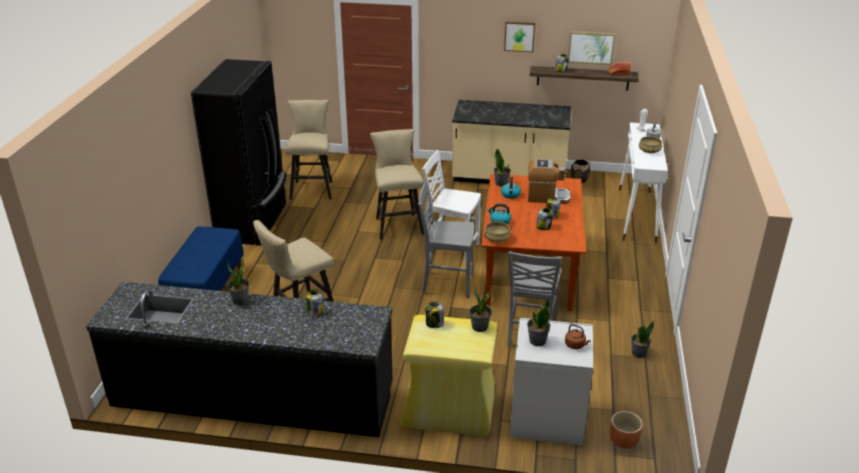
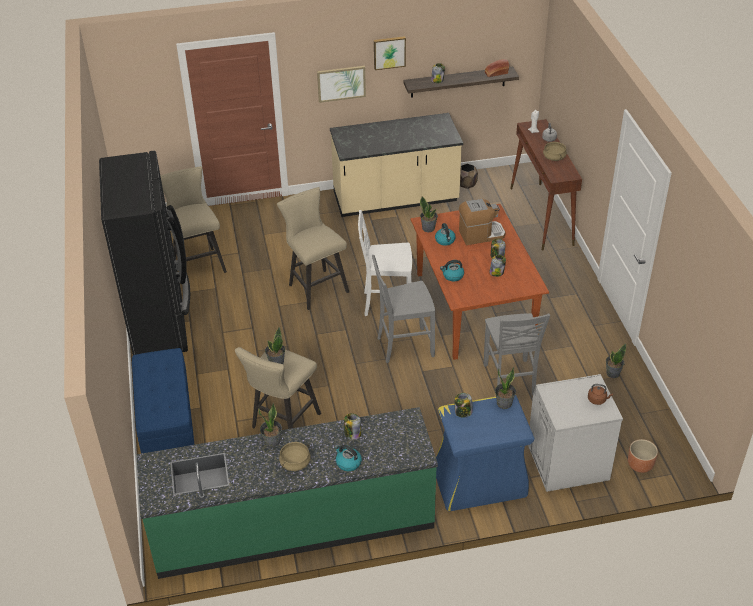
camera: 20 degrees left, 10 degrees up
black counter [86,282,393,437] -> green counter [136,407,438,579]
yellow nightstand [401,315,498,436] -> blue nightstand [436,395,535,511]
beige cooking pot [484,222,512,242] -> beige cooking pot moved to [279,442,311,471]
potted plant [527,299,551,346] -> potted plant moved to [265,327,285,364]
picture [568,31,616,65] -> picture moved to [317,66,366,103]
white console table [619,123,668,243] -> brown console table [510,119,582,250]
none -> kettle [334,445,362,471]

